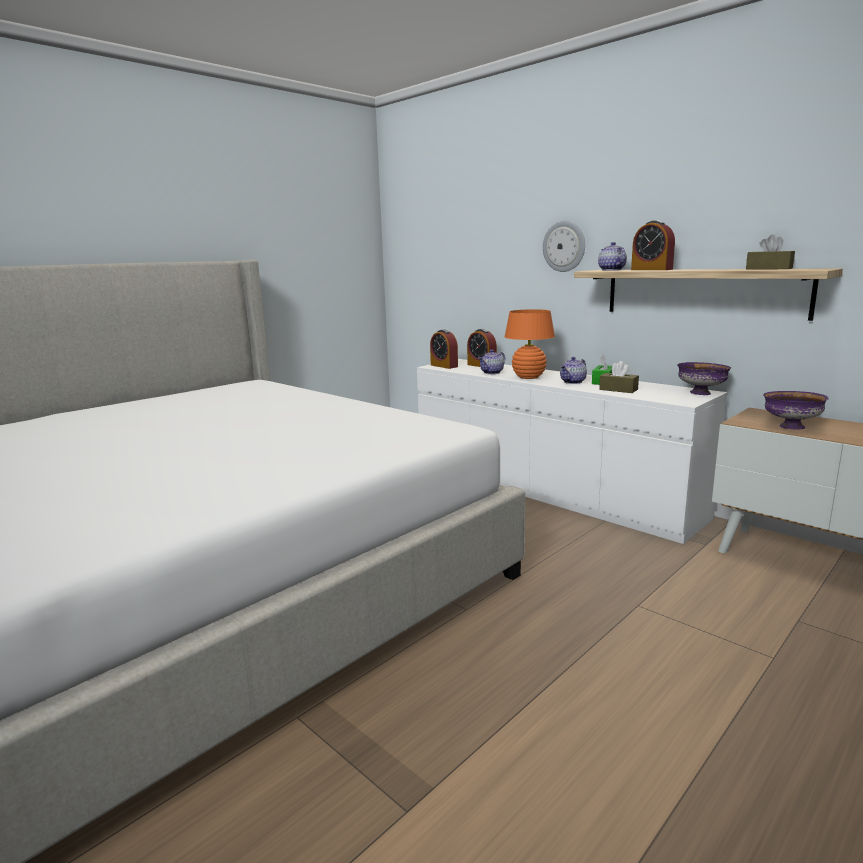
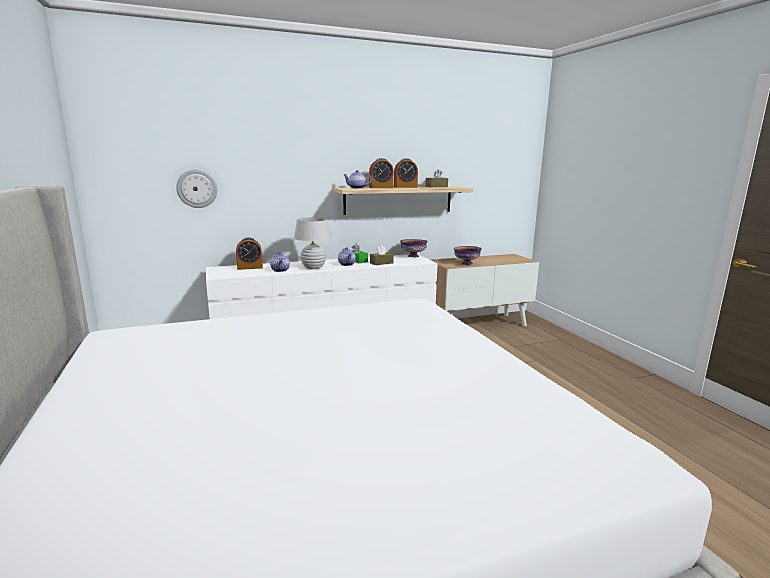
camera: 65 degrees left, 0 degrees up
alarm clock [430,330,458,369] -> alarm clock moved to [394,158,418,188]
orange table lamp [504,309,555,379] -> white table lamp [294,217,331,269]
wall clock [543,221,585,272] -> wall clock moved to [176,169,217,208]

